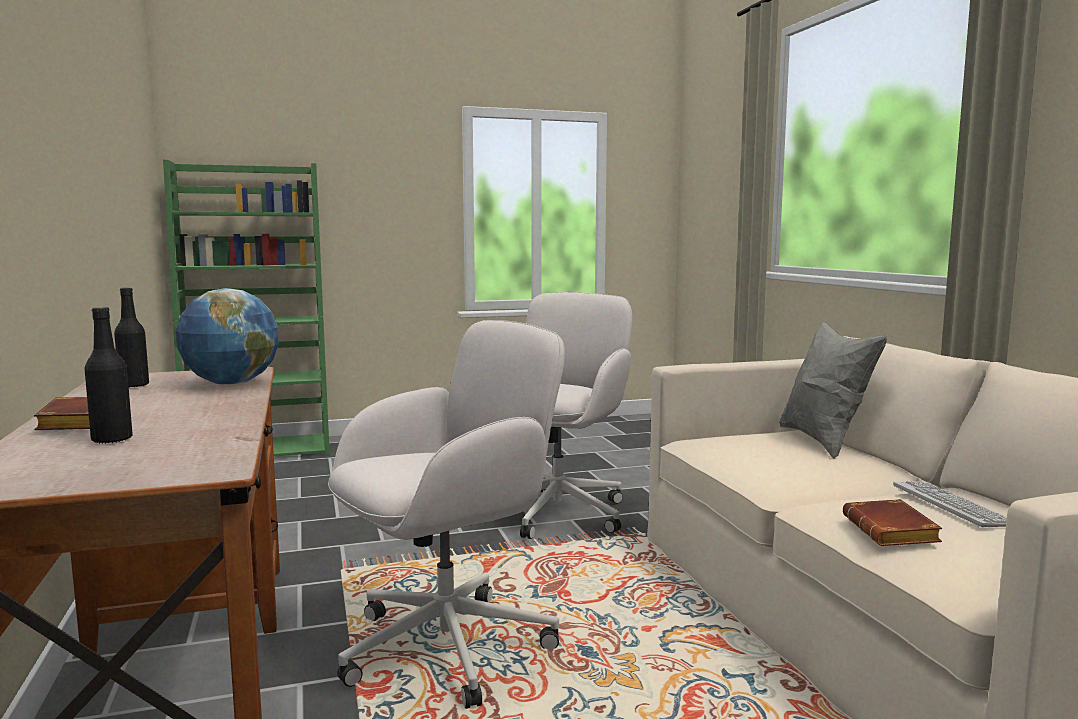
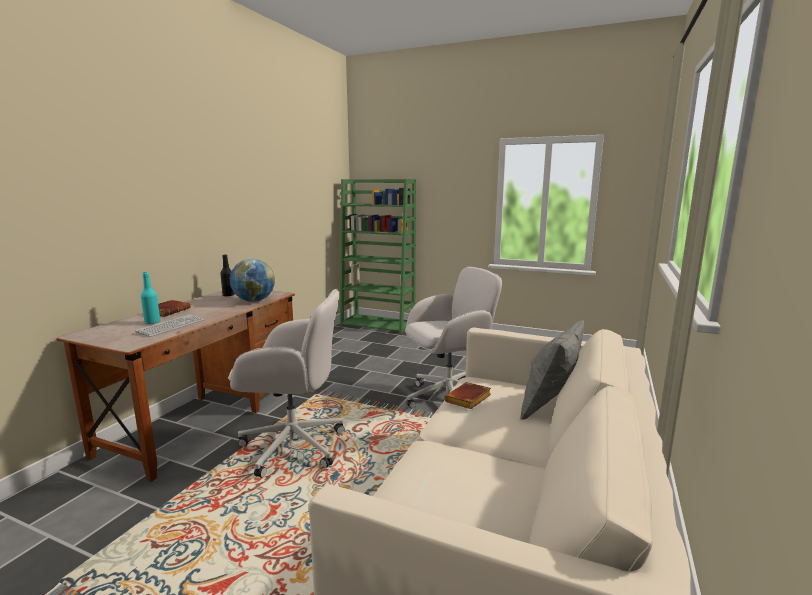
camera: 40 degrees right, 5 degrees up
black bottle [84,307,133,444] -> turquoise bottle [141,272,160,324]
brown book [843,499,942,546] -> brown book moved to [444,382,491,409]
keyboard [893,481,1007,528] -> keyboard moved to [135,315,204,337]

